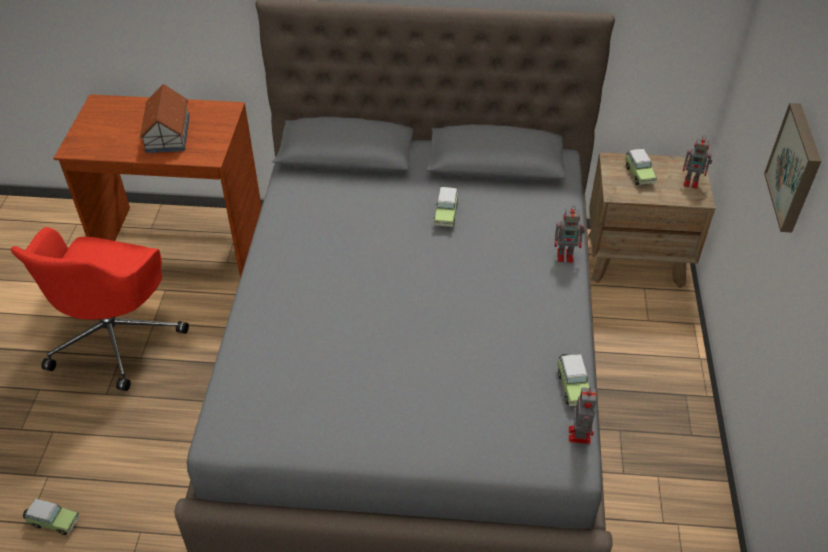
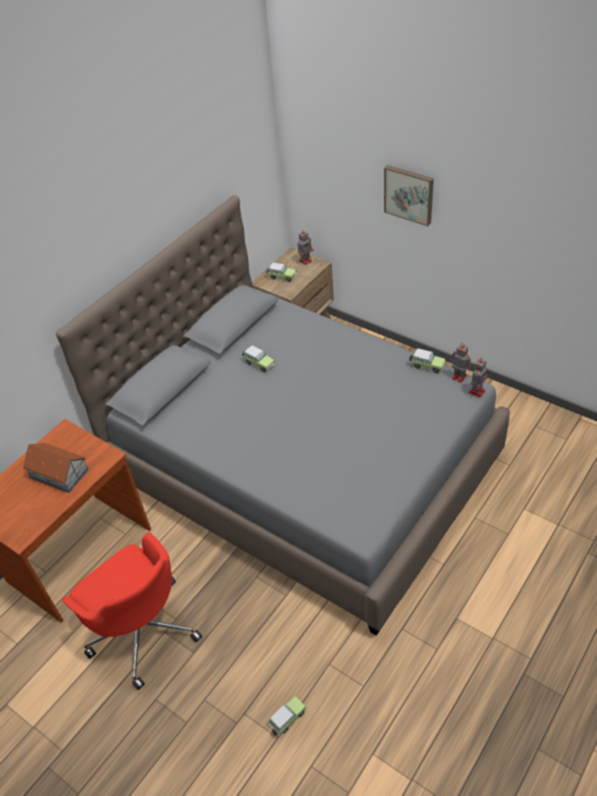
camera: 55 degrees left, 0 degrees up
toy robot [555,206,585,263] -> toy robot moved to [469,357,488,398]

